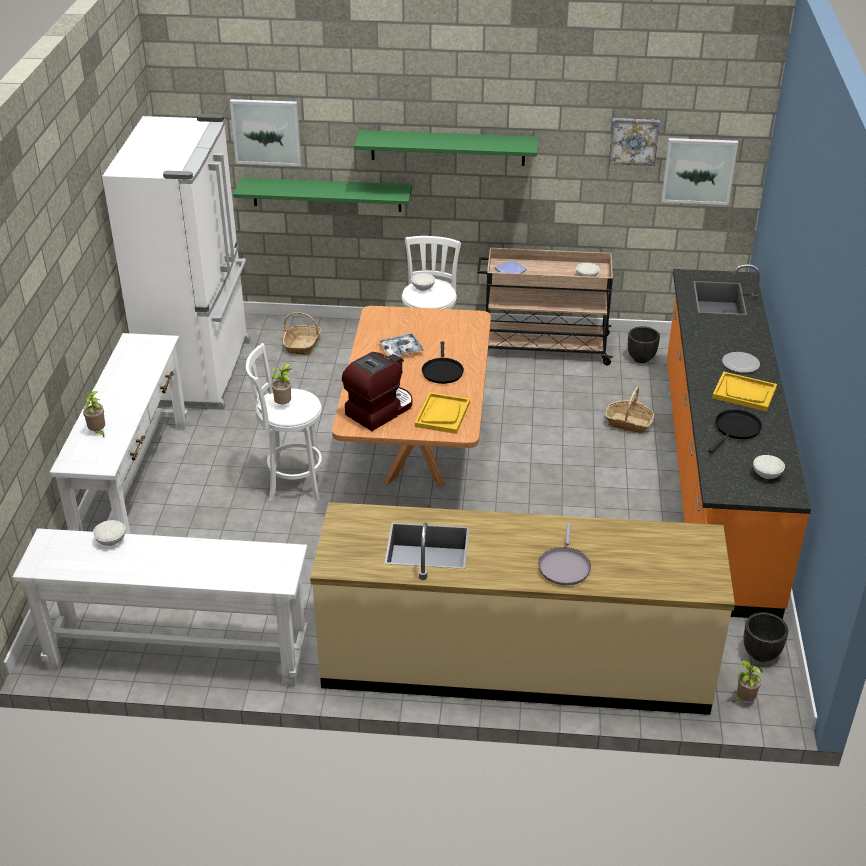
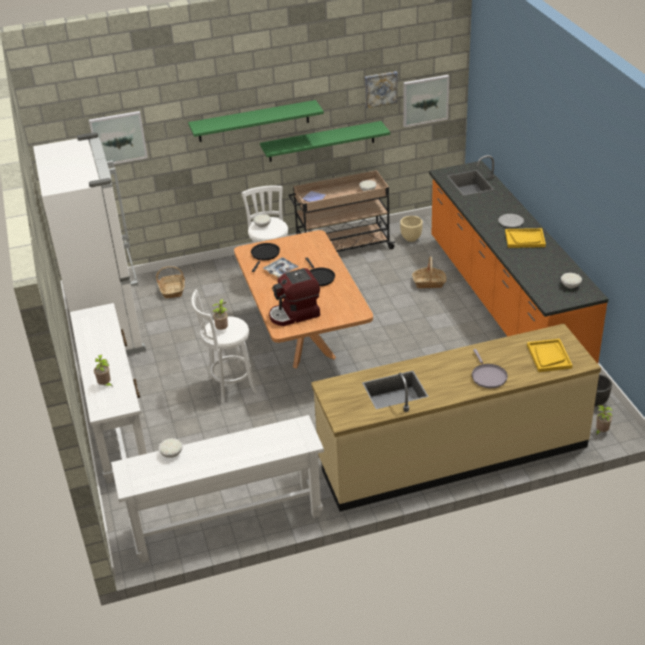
camera: 20 degrees left, 0 degrees up
green shelf [233,178,412,212] -> green shelf moved to [260,121,390,162]
coffee machine [342,352,412,431] -> coffee machine turned 135 degrees counterclockwise [269,268,320,326]
yellow tray [415,392,470,434] -> yellow tray moved to [527,339,573,372]
black planter [628,326,660,363] -> beige planter [400,216,423,242]
black frying pan [709,410,762,453] -> black frying pan moved to [251,243,280,272]

